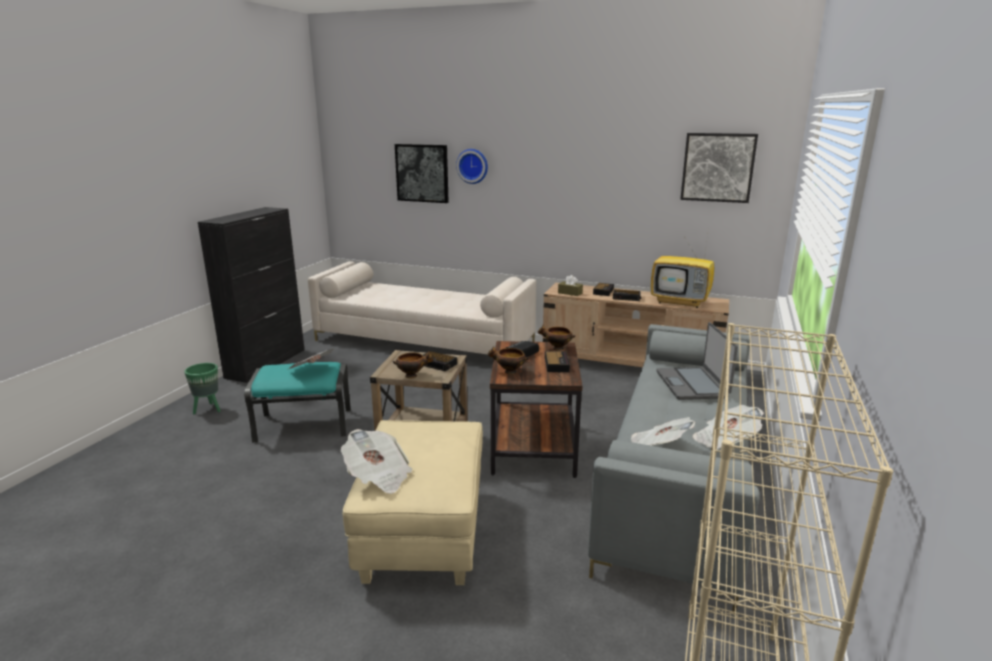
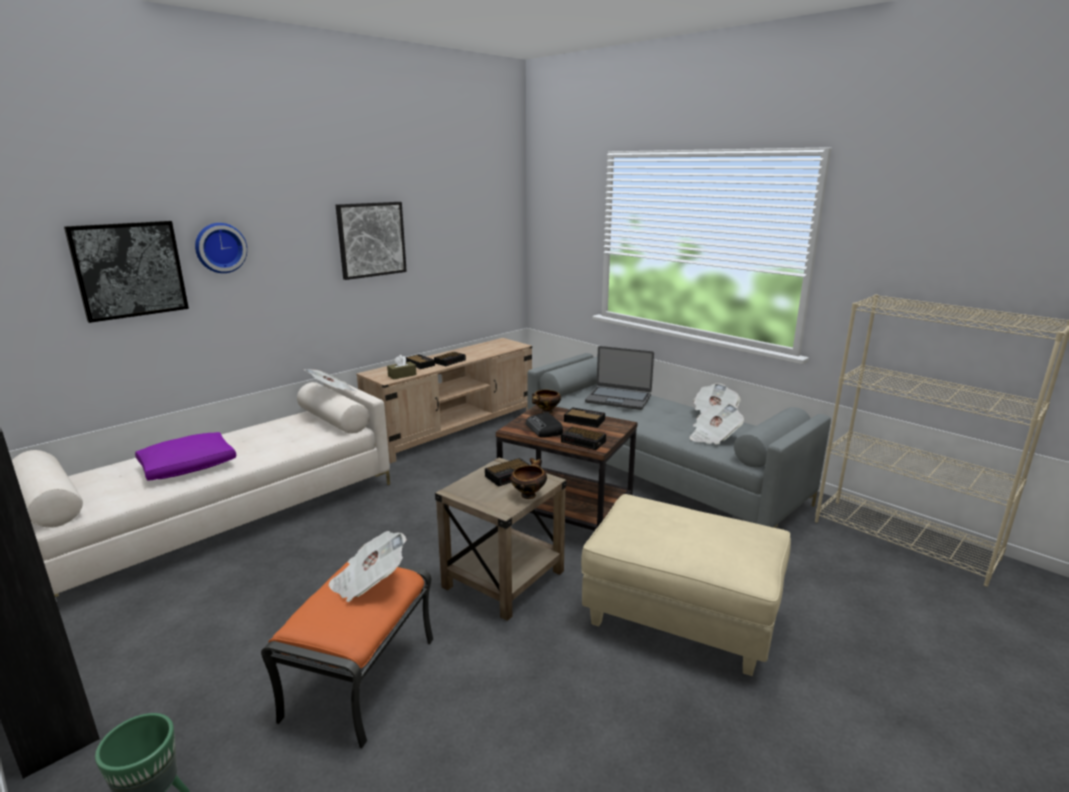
camera: 65 degrees left, 0 degrees up
turquoise ottoman [244,362,351,443] -> orange ottoman [261,561,434,749]
newspaper [341,429,413,494] -> newspaper moved to [303,369,356,391]
bowl [488,346,529,374] -> alarm clock [561,427,606,450]
television [651,235,714,308] -> none
picture [680,133,758,203] -> picture moved to [336,202,407,280]
none -> purple pillow [135,432,236,481]

